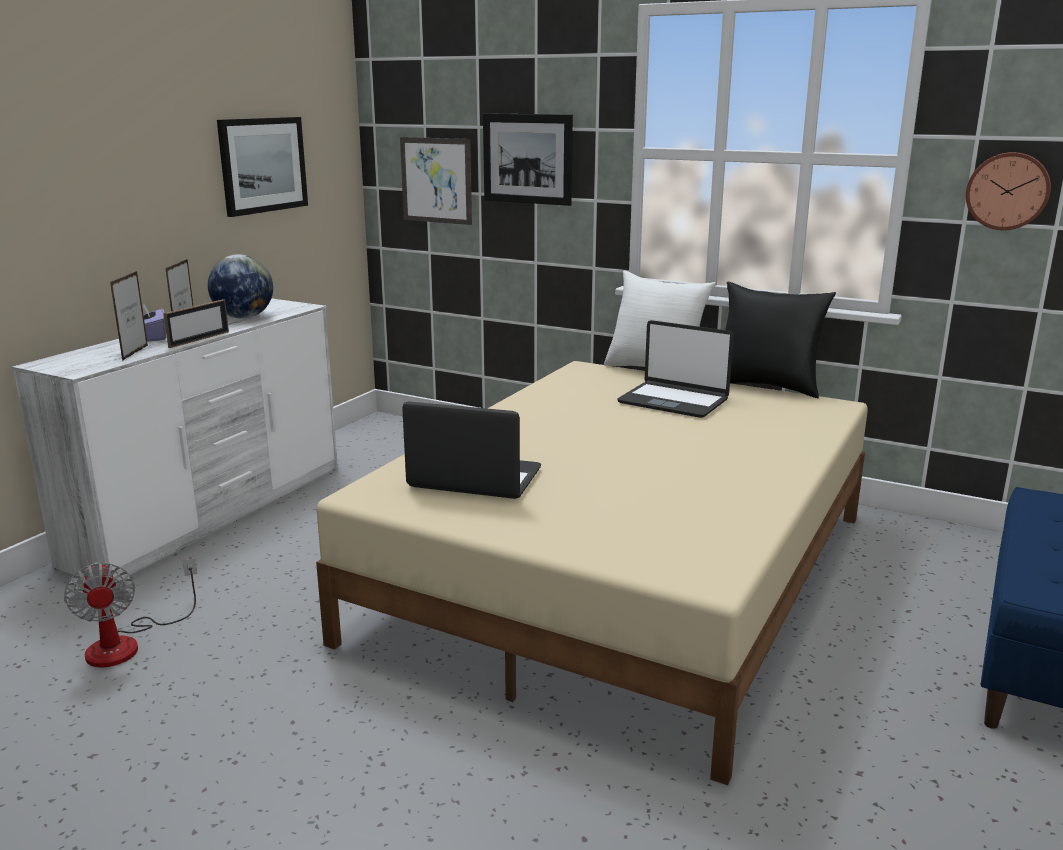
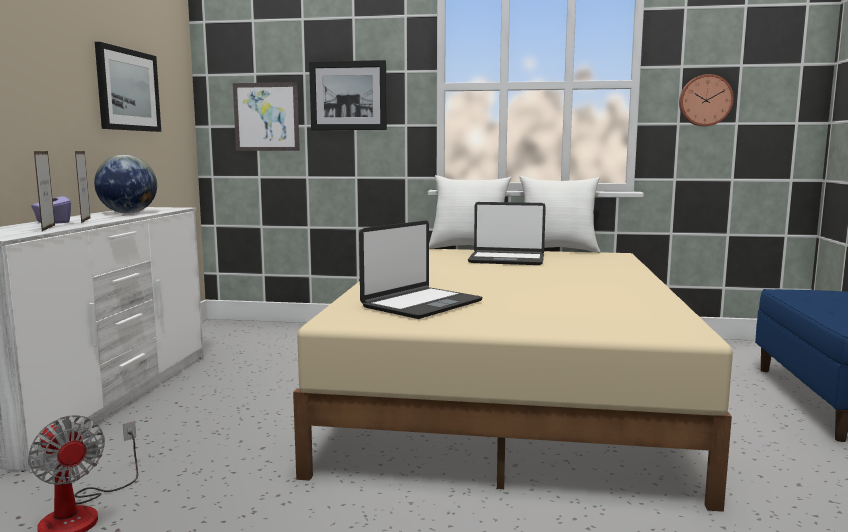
camera: 20 degrees left, 10 degrees down
picture frame [164,299,229,348] -> none
laptop [402,401,541,499] -> laptop turned 135 degrees clockwise [359,220,483,319]
black pillow [726,282,836,398] -> white pillow [519,176,600,253]

